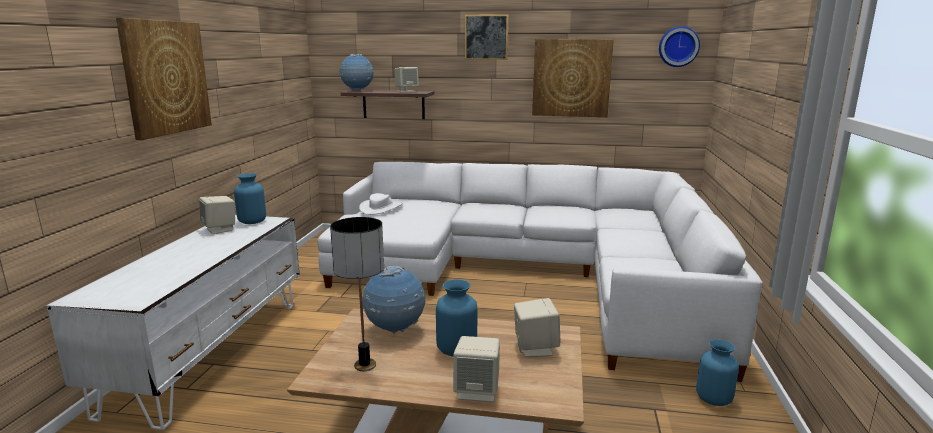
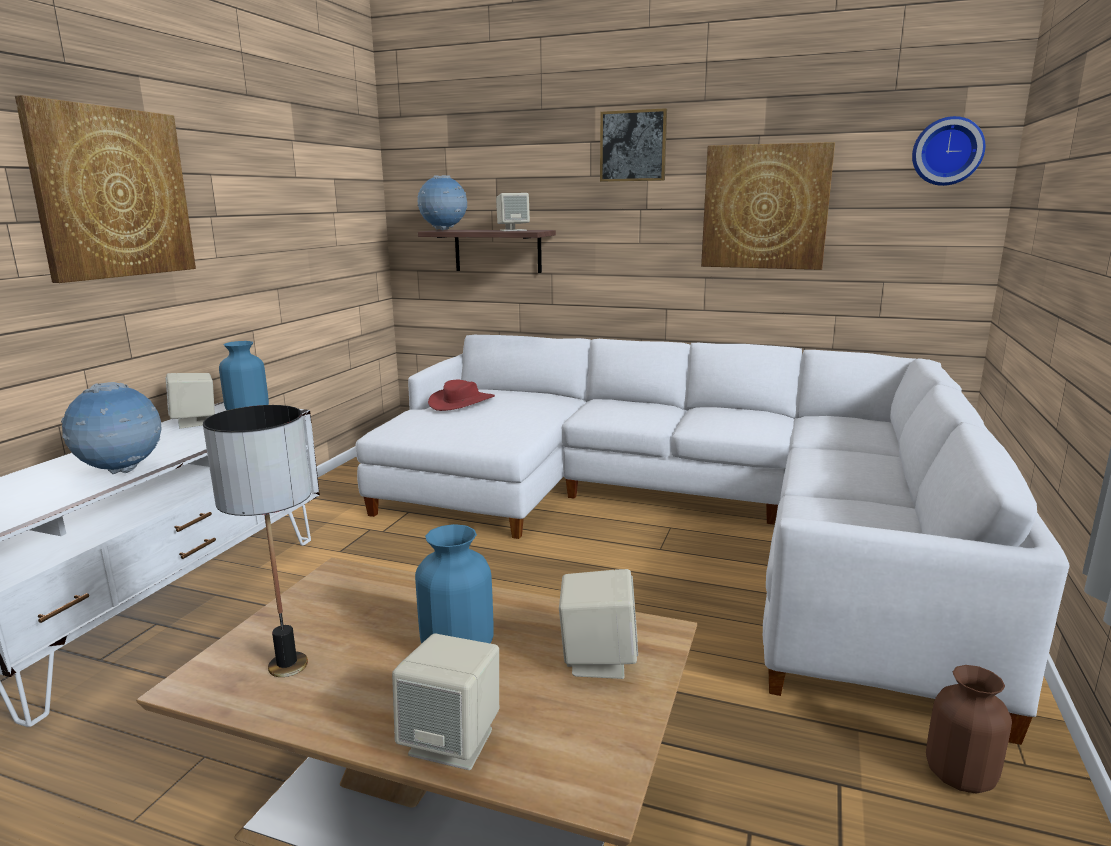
camera: 10 degrees right, 0 degrees up
white hat [359,193,403,215] -> red hat [428,380,495,411]
globe [362,266,427,333] -> globe moved to [61,382,162,474]
blue vase [696,339,739,406] -> brown vase [926,665,1012,794]

